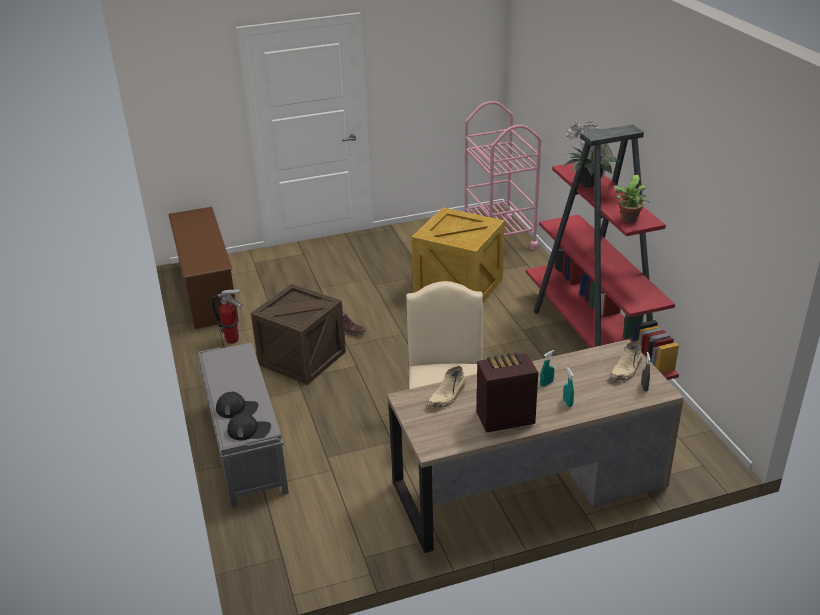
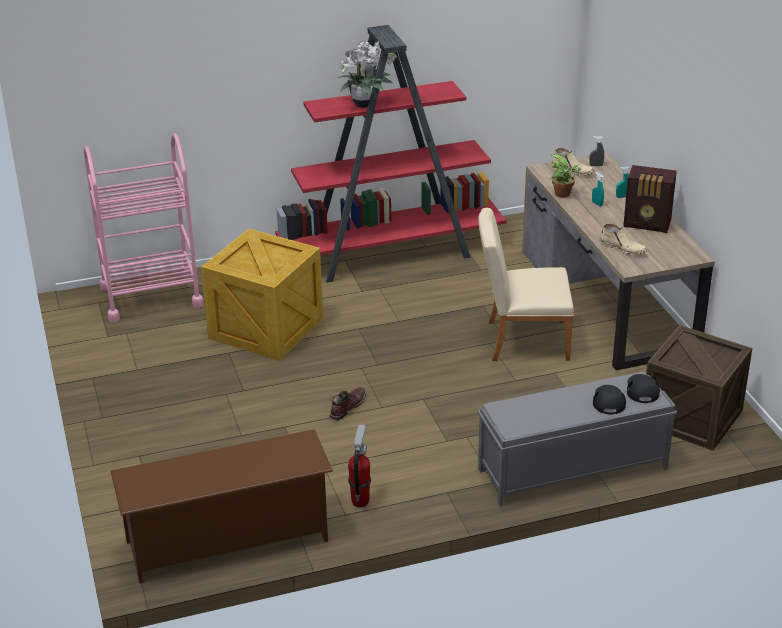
camera: 90 degrees left, 0 degrees up
crate [251,283,346,385] -> crate moved to [646,325,752,451]
radio [477,352,538,433] -> radio turned 60 degrees counterclockwise [623,165,677,233]
potted plant [612,175,649,223] -> potted plant moved to [551,154,582,198]

